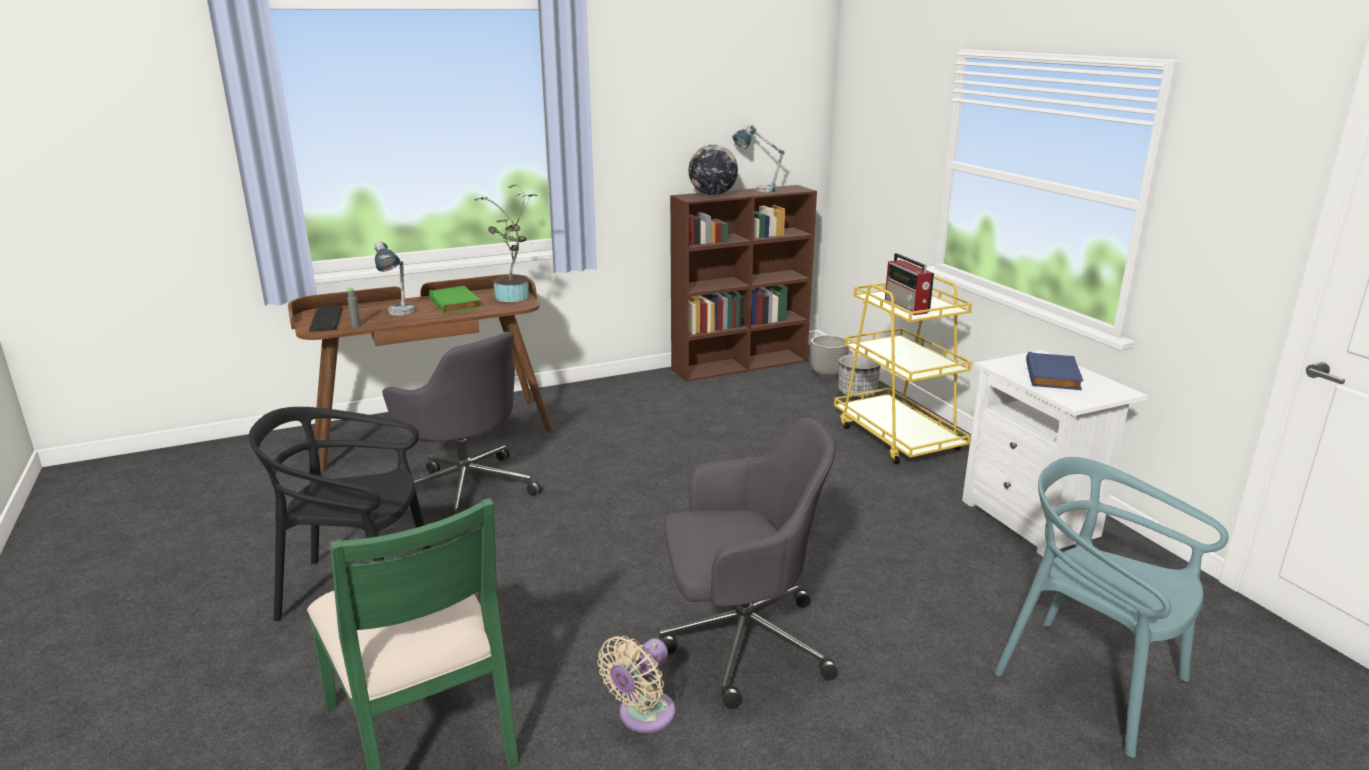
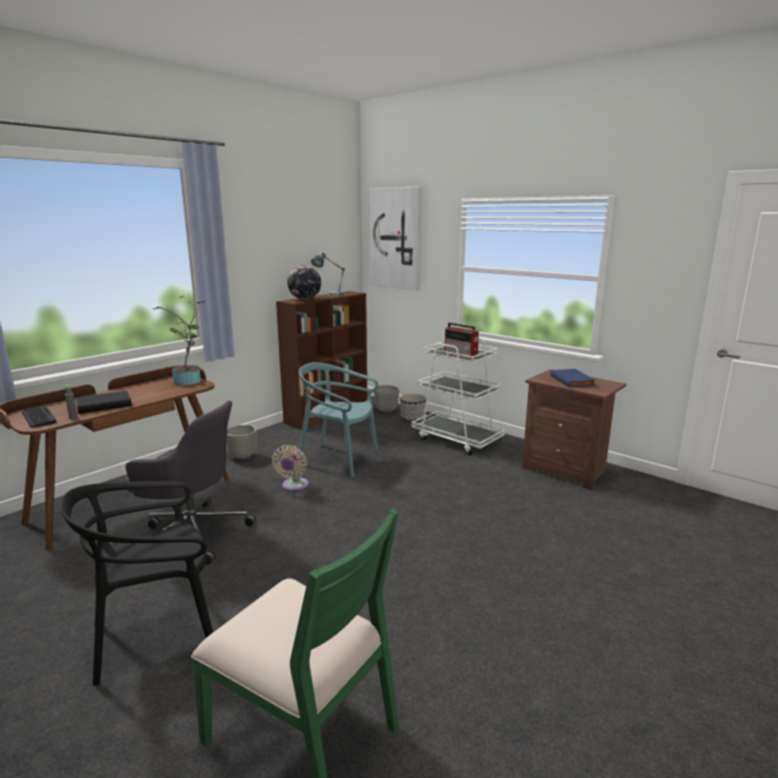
camera: 25 degrees left, 5 degrees down
table lamp [374,241,415,316] -> black book [76,391,132,414]
green book [429,286,481,313] -> none
beige fan [597,636,676,733] -> beige fan moved to [272,445,309,491]
grey office chair [659,417,838,709] -> none
yellow cart [834,276,972,465] -> white cart [411,337,505,455]
white nightstand [962,350,1148,556] -> brown nightstand [522,369,626,490]
turquoise chair [994,457,1228,758] -> turquoise chair moved to [299,362,379,478]
none -> planter [226,425,257,460]
none -> picture [370,186,422,290]

